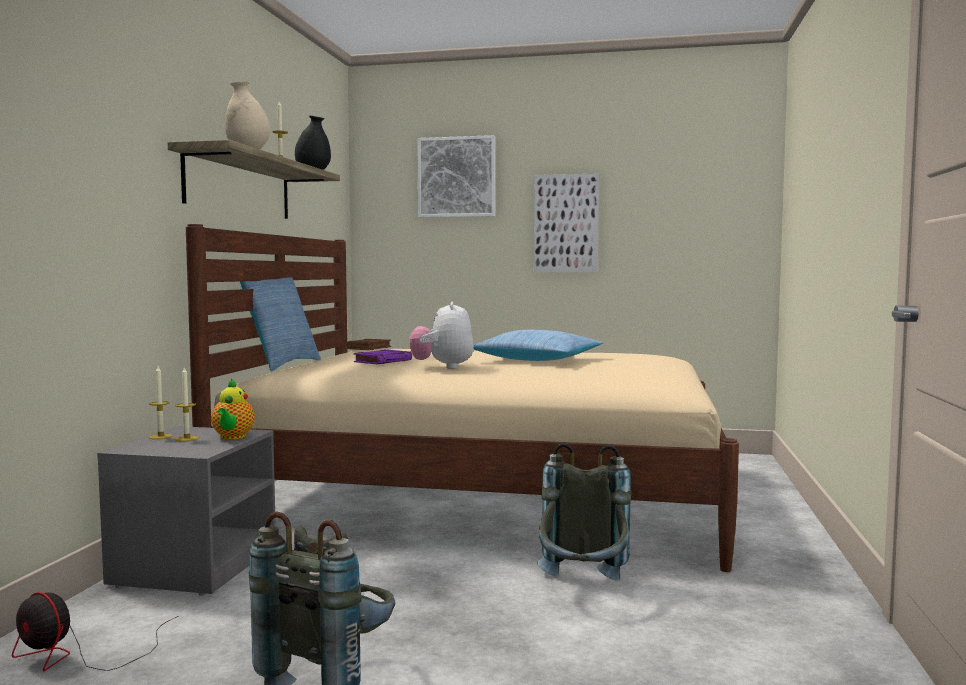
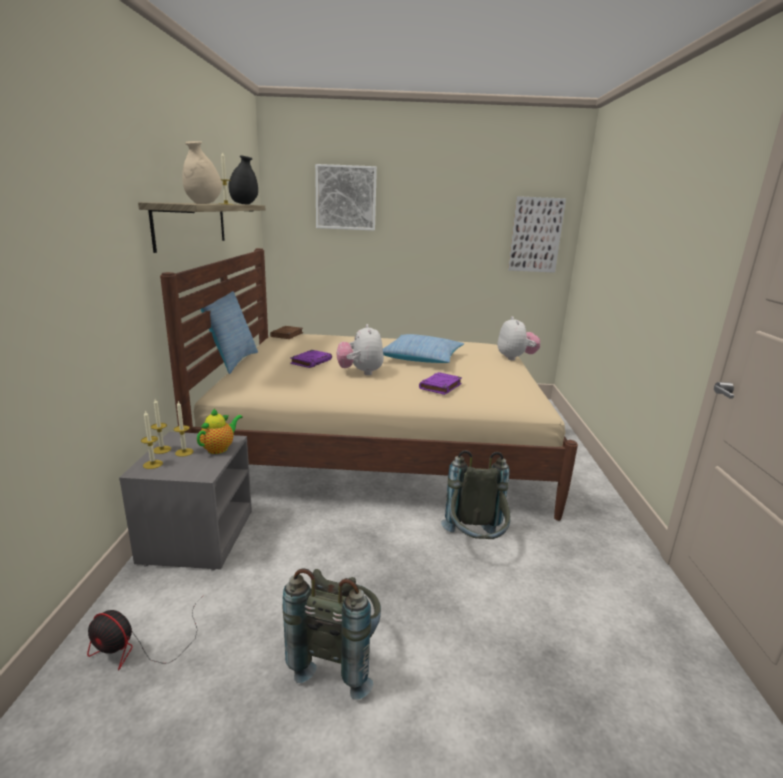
camera: 10 degrees left, 15 degrees up
teapot [211,378,255,439] -> teapot turned 135 degrees counterclockwise [197,408,243,454]
picture [534,173,599,272] -> picture moved to [508,196,566,273]
none -> candle [141,411,163,469]
none -> purple book [419,372,462,395]
none -> plush toy [498,316,540,360]

